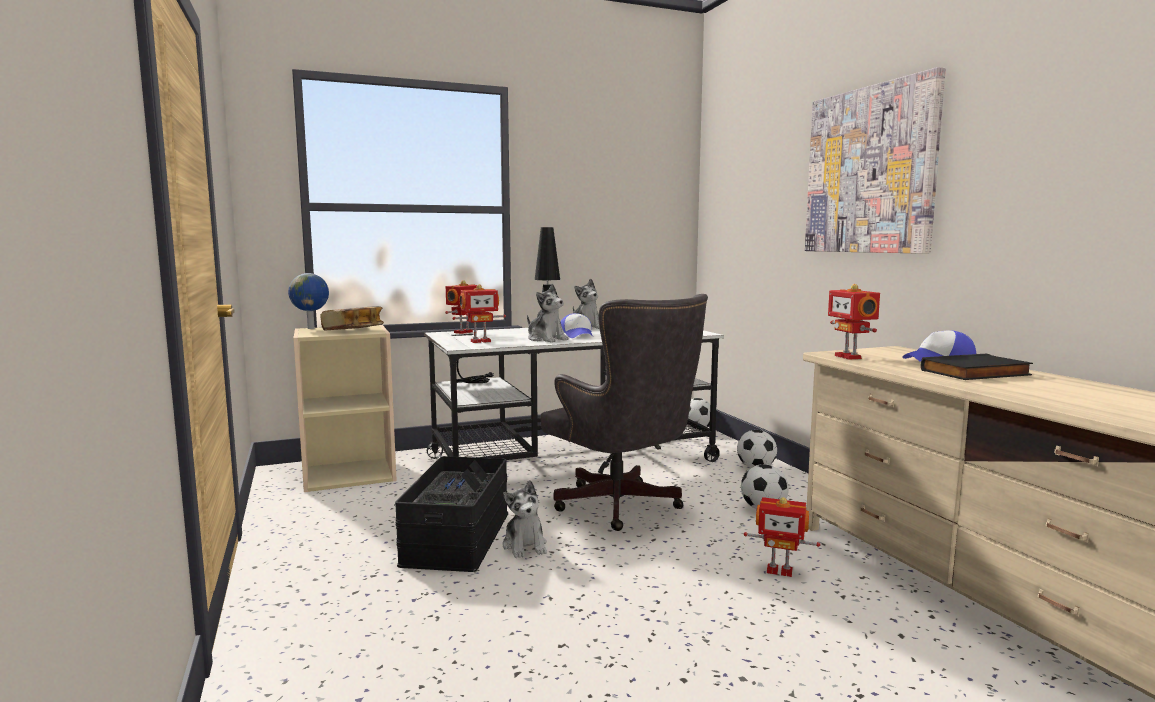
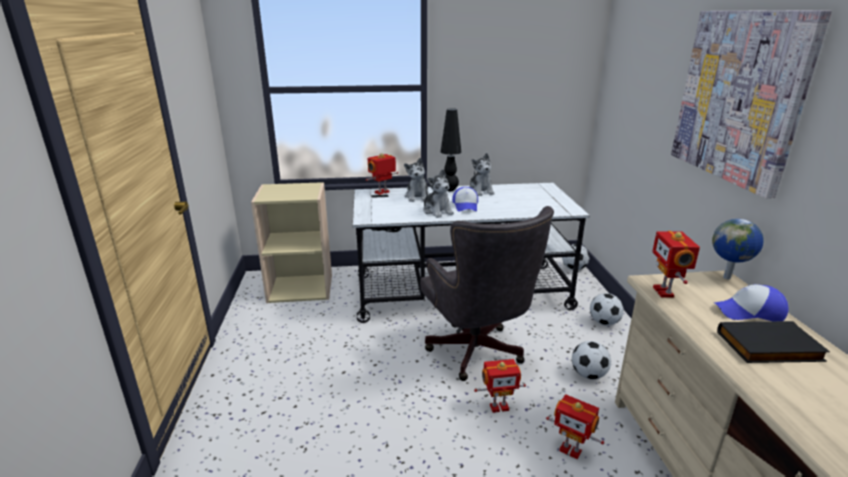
camera: 15 degrees right, 15 degrees up
globe [288,273,329,329] -> globe moved to [712,219,764,279]
book [320,306,384,331] -> none
black storage box [394,456,508,572] -> none
toy robot [452,284,506,343] -> toy robot moved to [474,359,526,413]
plush toy [503,480,547,558] -> plush toy moved to [404,158,429,202]

